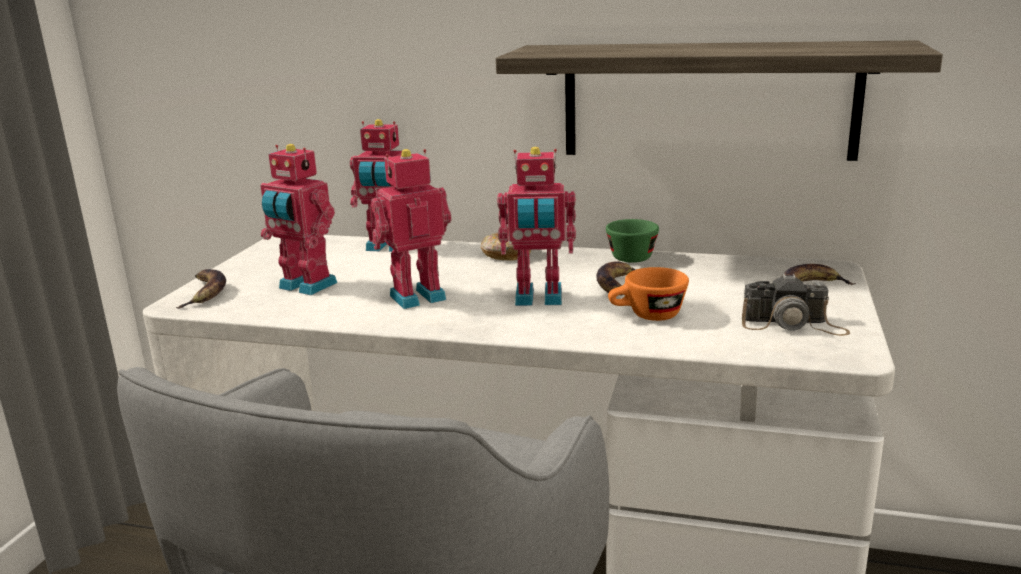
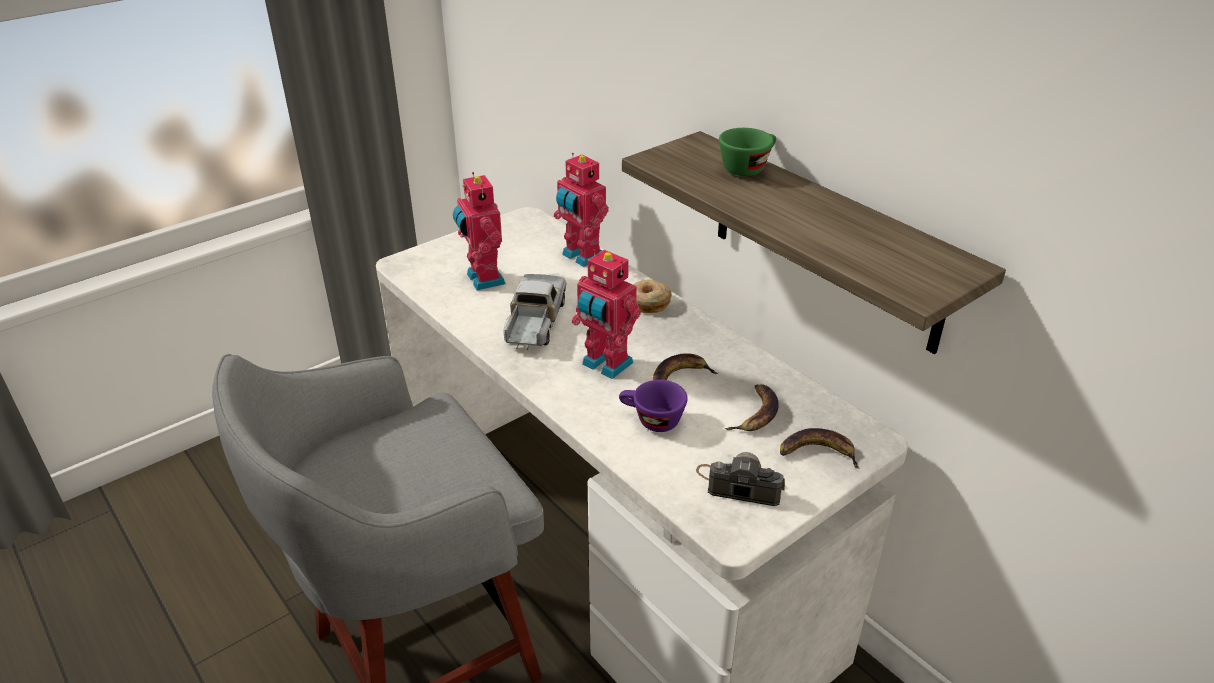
camera: 35 degrees right, 15 degrees up
banana [175,269,226,309] -> banana moved to [725,384,778,431]
toy robot [371,149,451,309] -> toy truck [503,274,566,350]
green cup [606,219,659,263] -> green cup moved to [719,128,776,176]
orange cup [608,267,689,321] -> purple cup [619,380,688,432]
camera [742,274,850,336] -> camera turned 150 degrees clockwise [696,452,785,506]

